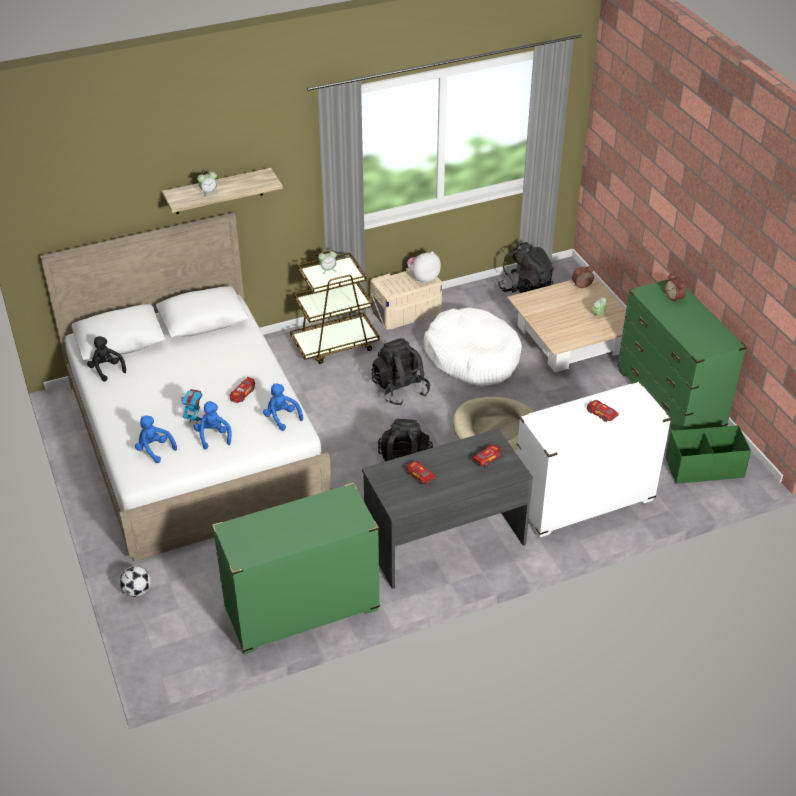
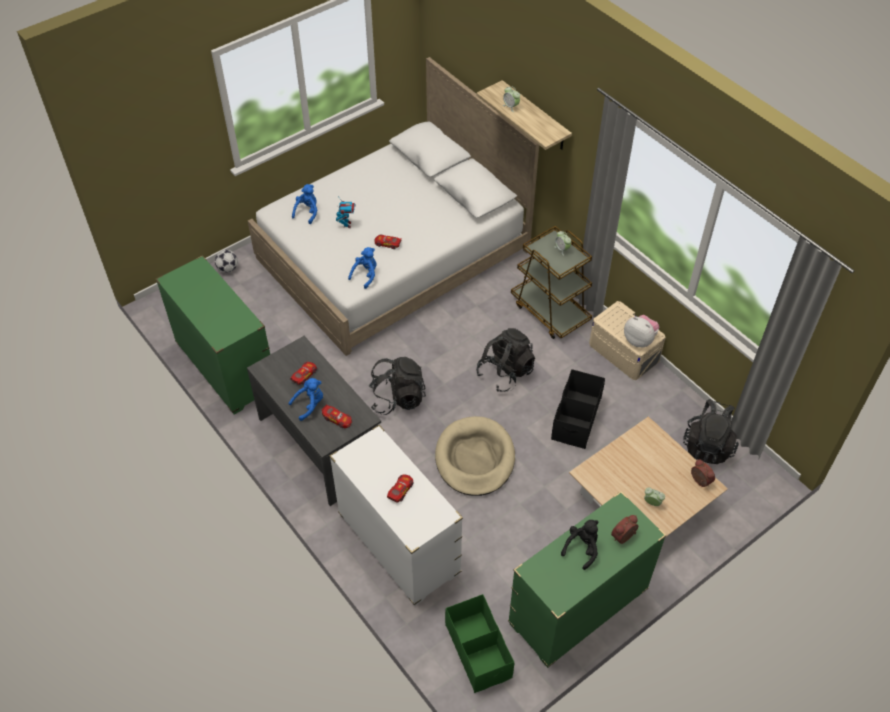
camera: 75 degrees right, 10 degrees up
black plush toy [87,336,126,382] -> black plush toy moved to [561,520,598,570]
blue plush toy [193,401,232,450] -> blue plush toy moved to [289,378,323,421]
white dog bed [424,307,522,386] -> black storage box [551,369,605,449]

